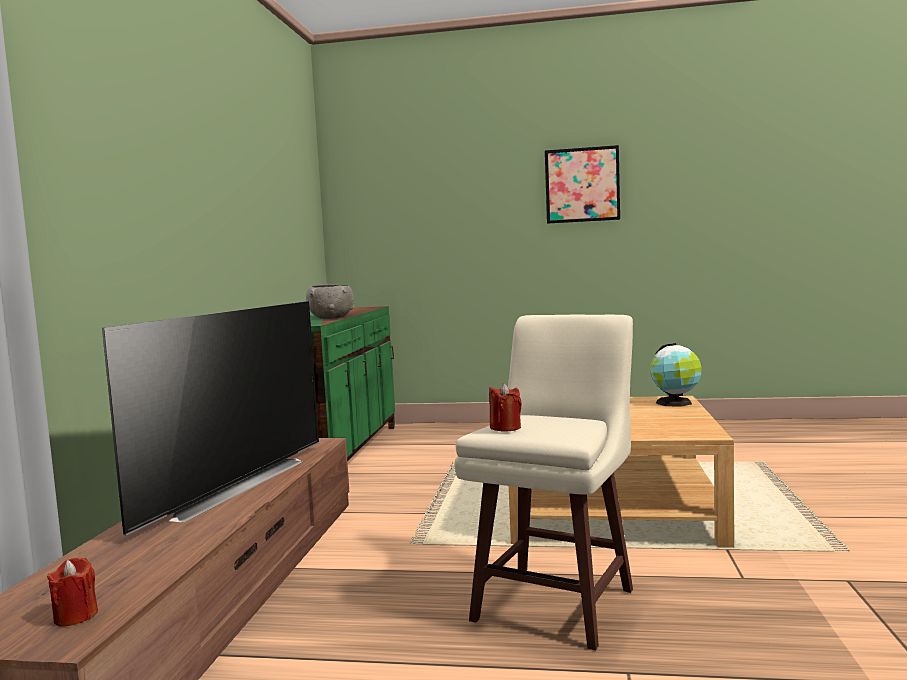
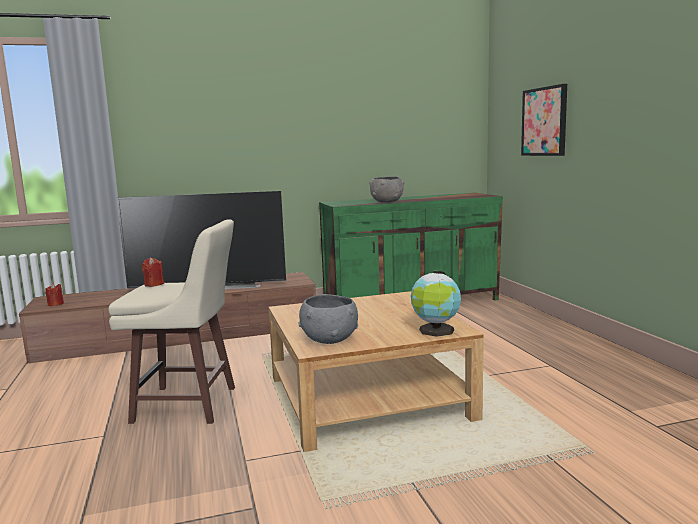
camera: 65 degrees right, 5 degrees up
picture [545,145,620,224] -> picture moved to [521,84,567,156]
none -> grey bowl [298,294,358,344]

